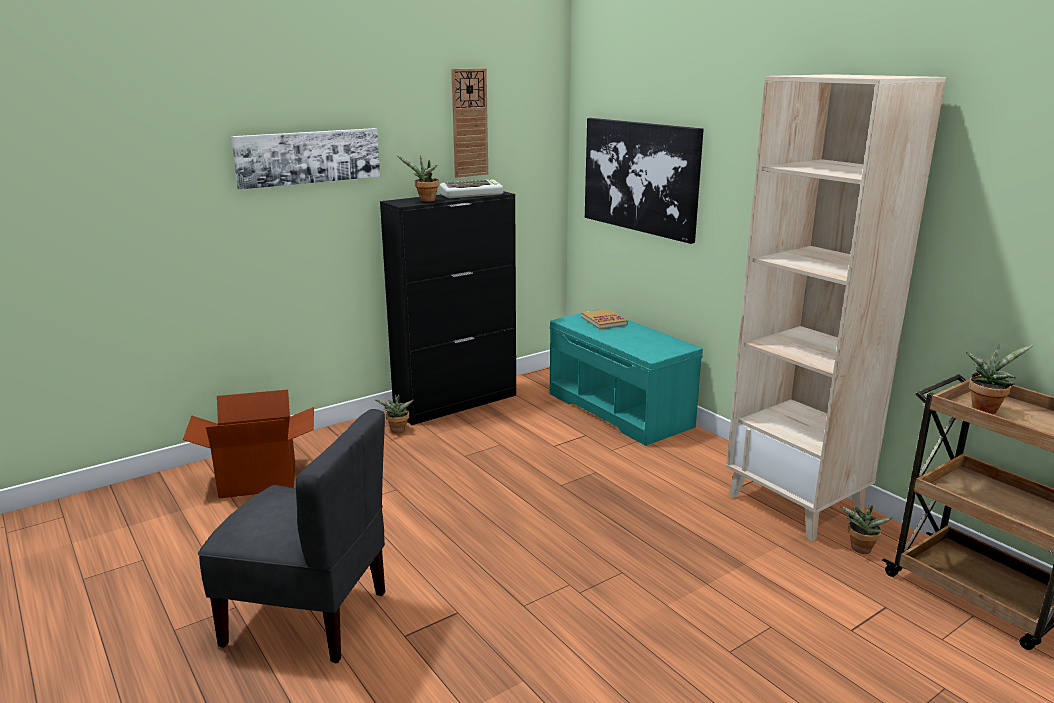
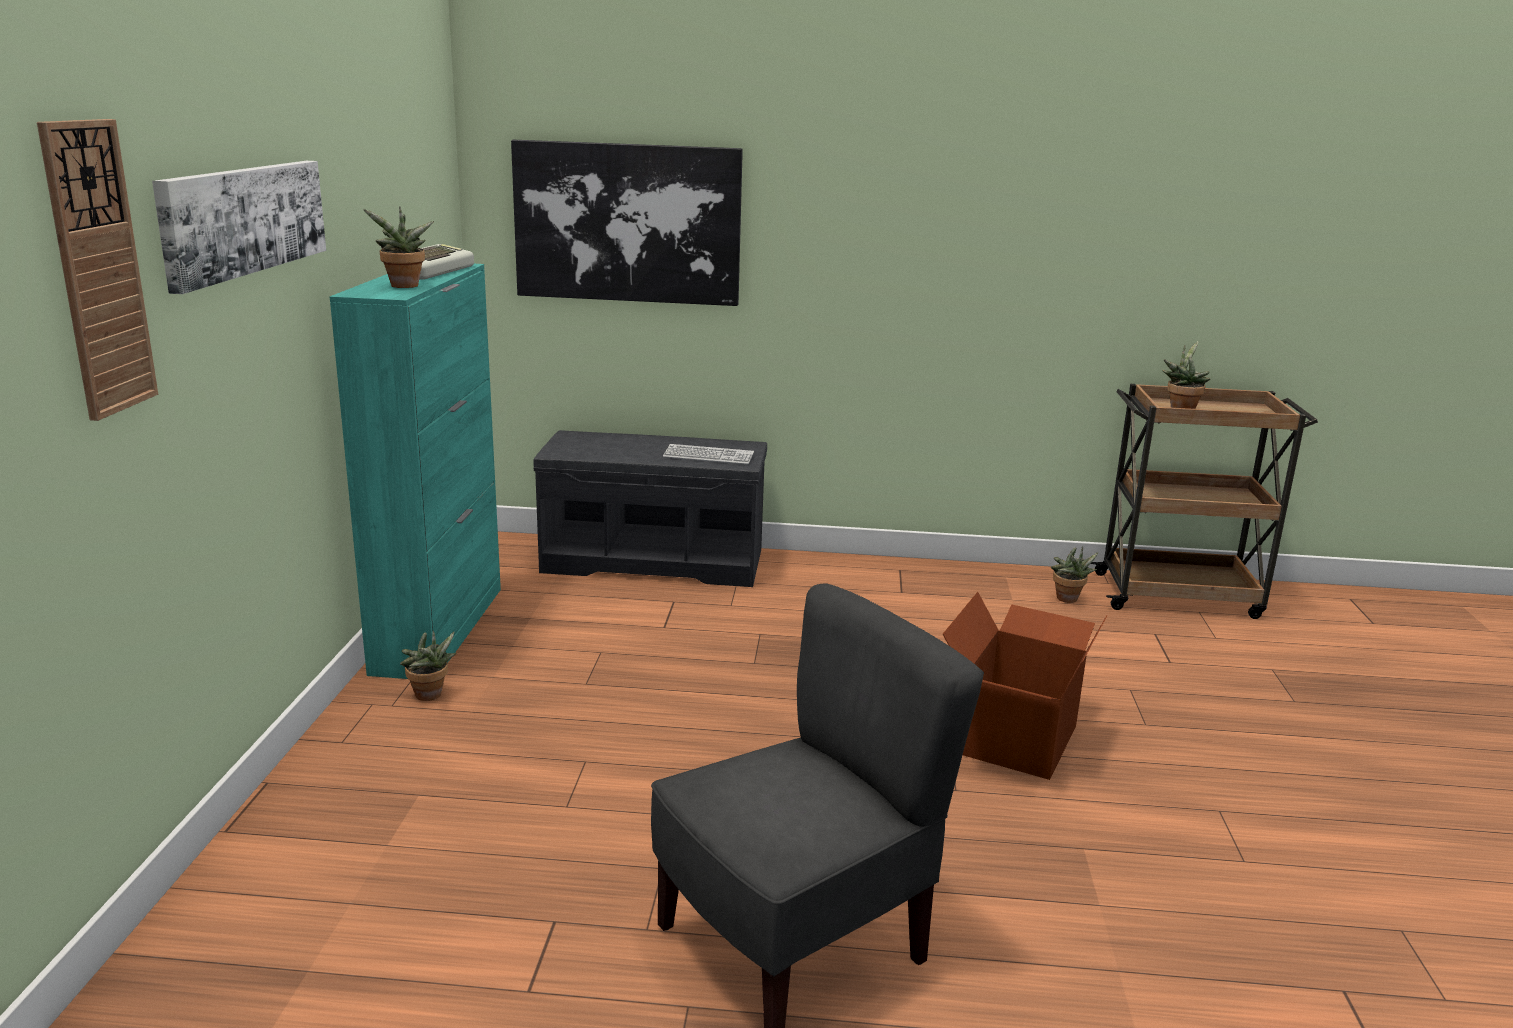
camera: 50 degrees left, 0 degrees up
cardboard box [183,390,314,499] -> cardboard box moved to [943,592,1108,780]
black cabinet [380,191,516,425] -> turquoise cabinet [330,264,501,679]
wall clock [451,69,488,178] -> wall clock moved to [37,119,158,421]
turquoise bench [550,309,703,446] -> grey bench [534,430,767,587]
book [581,309,628,329] -> none
beige bookcase [726,74,946,541] -> none
none -> keyboard [663,444,754,465]

